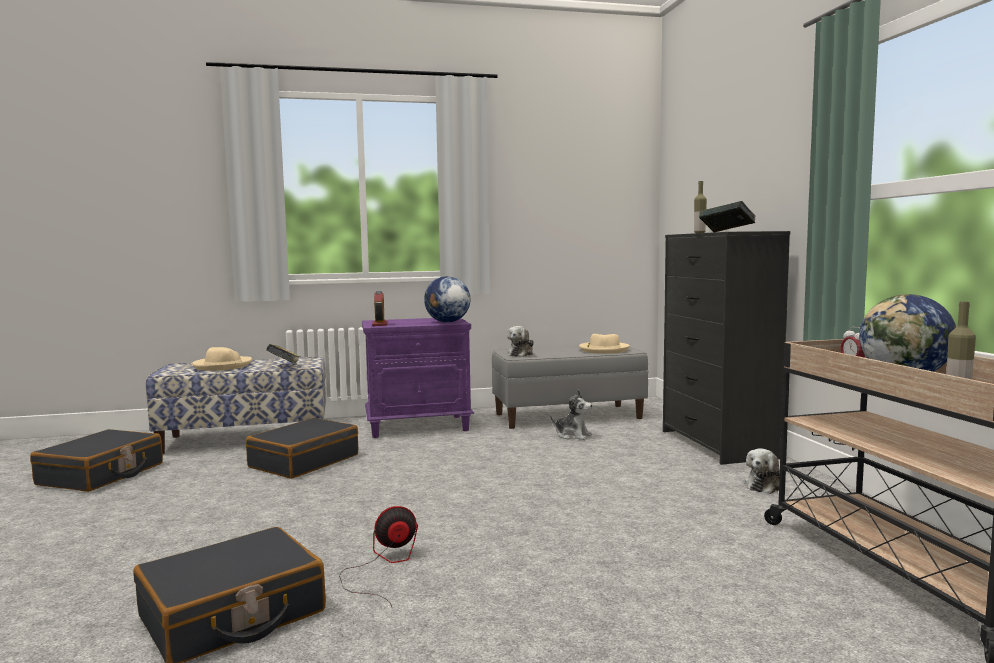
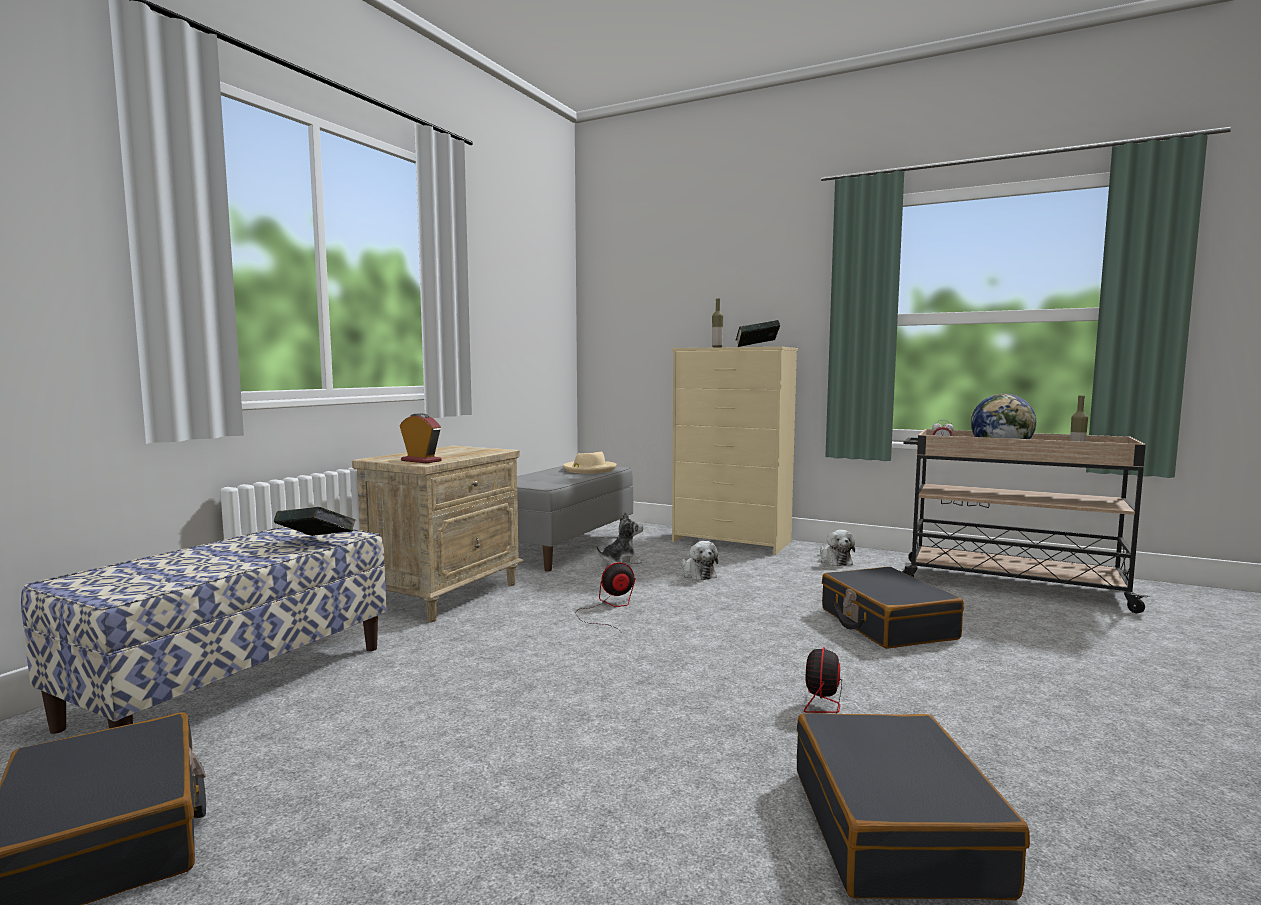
camera: 50 degrees left, 0 degrees up
beige hat [192,347,252,371] -> none
black suitcase [246,418,359,479] -> black suitcase moved to [822,567,964,649]
purple nightstand [362,318,474,438] -> beige nightstand [352,446,523,622]
globe [424,276,470,323] -> none
plush toy [507,326,534,357] -> plush toy moved to [682,541,718,580]
black dresser [663,231,790,465] -> beige dresser [672,347,798,555]
none -> fan [575,562,635,632]

